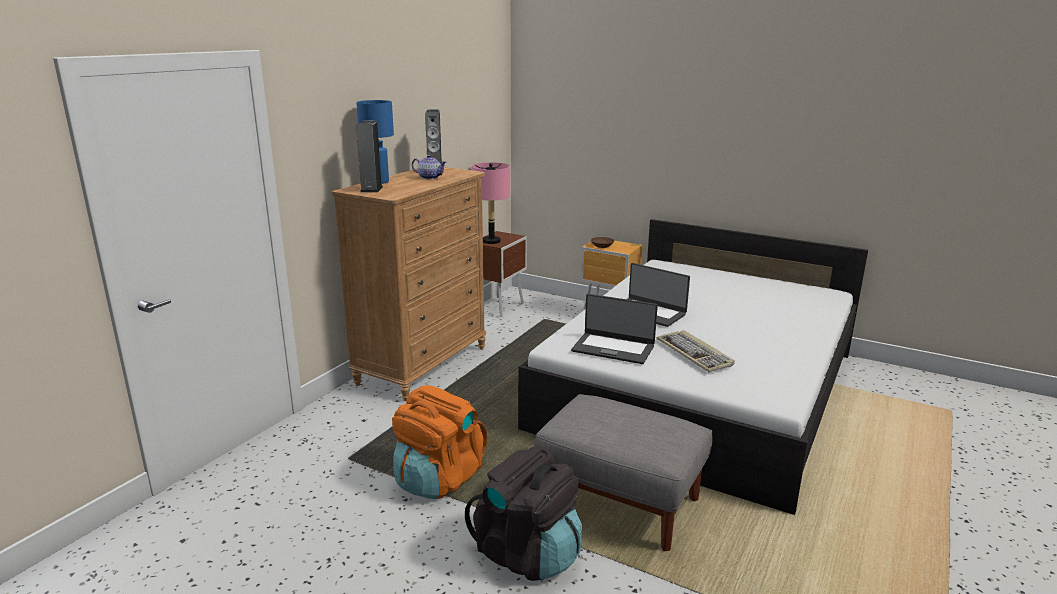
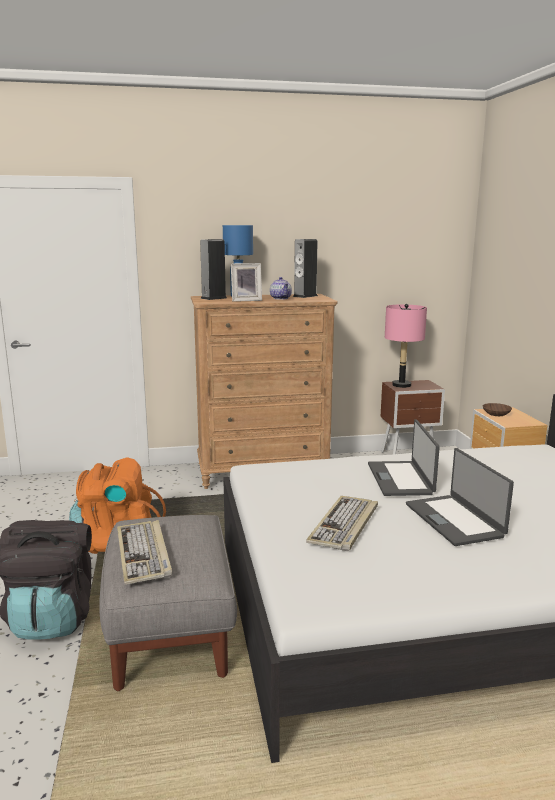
camera: 50 degrees right, 5 degrees down
laptop [571,294,658,364] -> laptop moved to [406,448,514,546]
none -> keyboard [117,520,172,585]
none -> picture frame [231,263,262,302]

